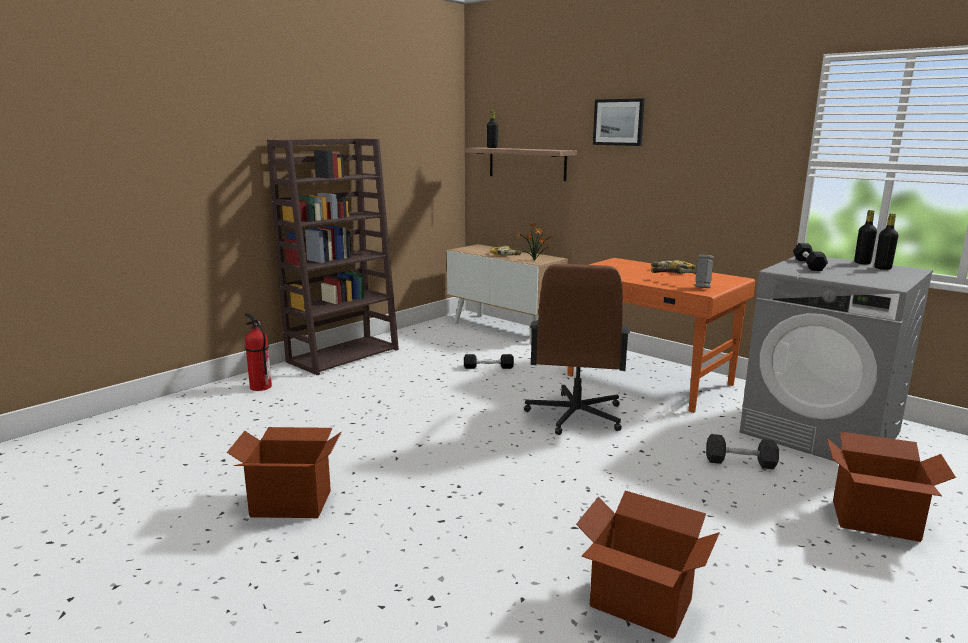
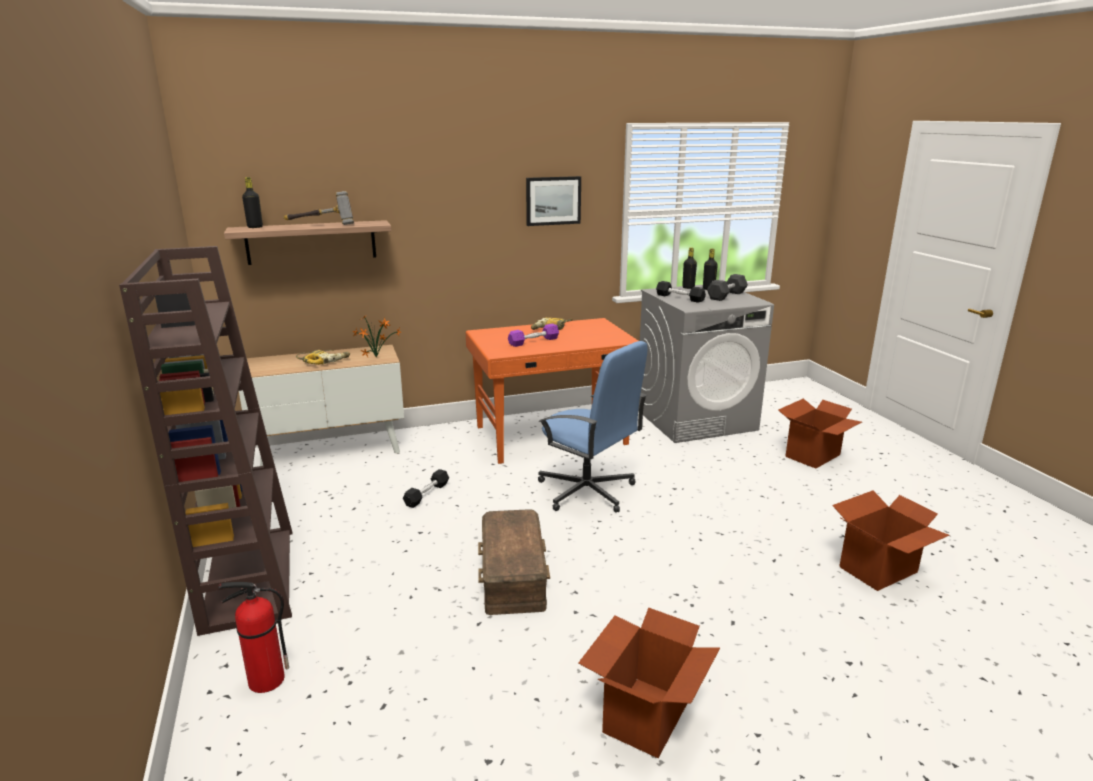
camera: 60 degrees left, 5 degrees up
brown office chair [524,264,630,435] -> blue office chair [538,341,648,513]
picture [593,98,645,146] -> picture moved to [526,176,581,226]
hammer [651,255,714,288] -> hammer moved to [284,191,354,225]
black dumbbell [706,434,779,469] -> black dumbbell moved to [707,274,748,301]
none -> brown storage box [478,509,550,615]
none -> purple dumbbell [508,323,559,347]

